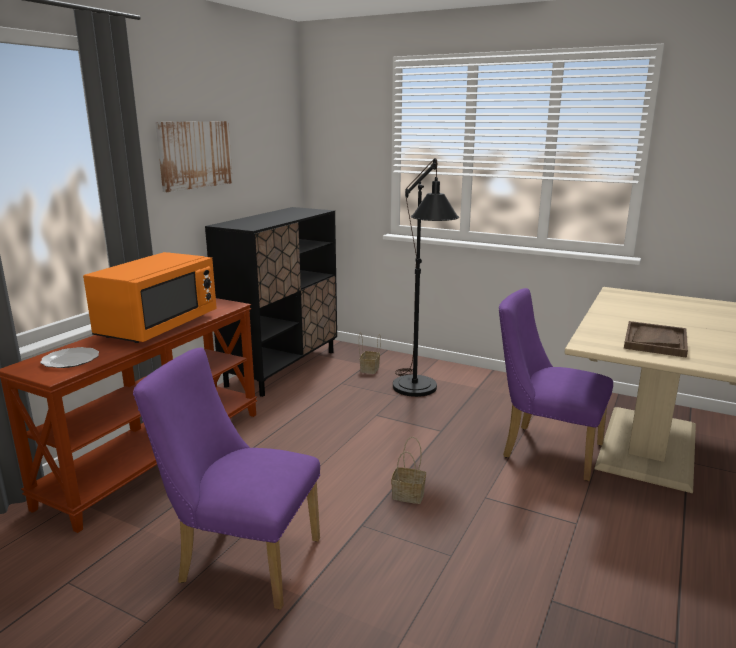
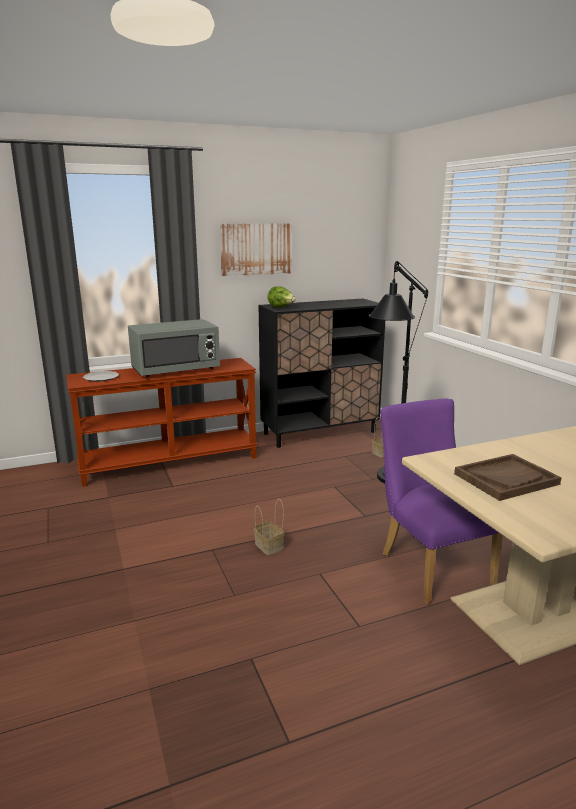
camera: 40 degrees right, 0 degrees up
orange microwave [83,252,217,343] -> grey microwave [128,319,220,377]
purple chair [133,347,320,610] -> none
none -> lettuce [267,286,296,308]

